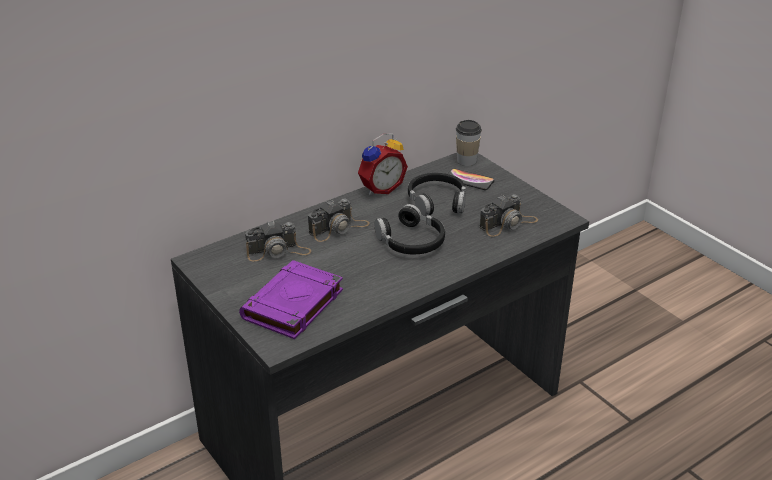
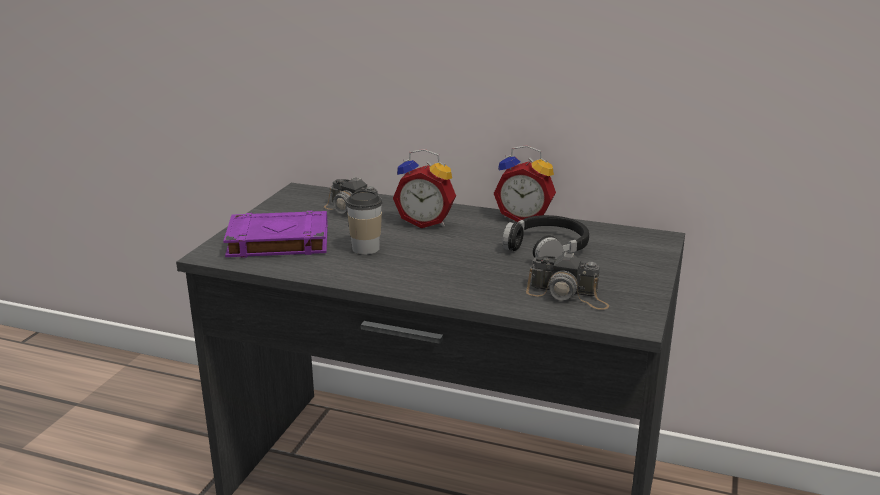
camera: 55 degrees right, 10 degrees down
camera [308,199,370,242] -> alarm clock [393,149,456,228]
black headphones [375,204,445,254] -> none
phone [448,169,495,190] -> none
cup [456,120,482,166] -> cup moved to [346,190,382,255]

